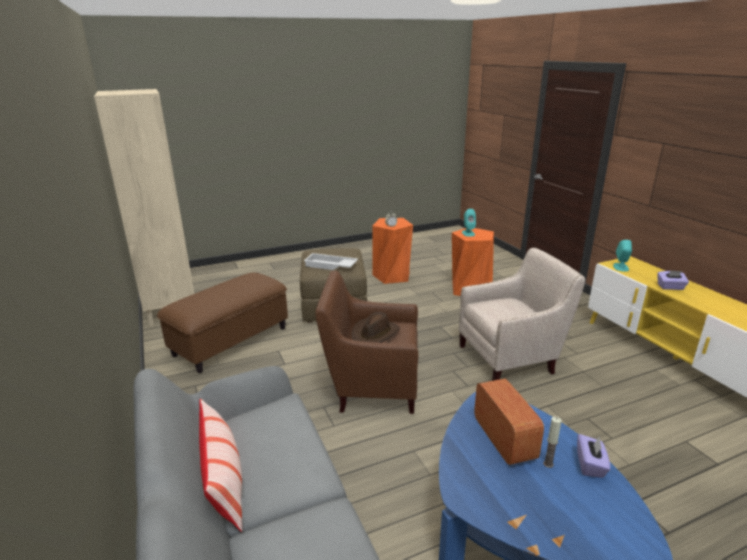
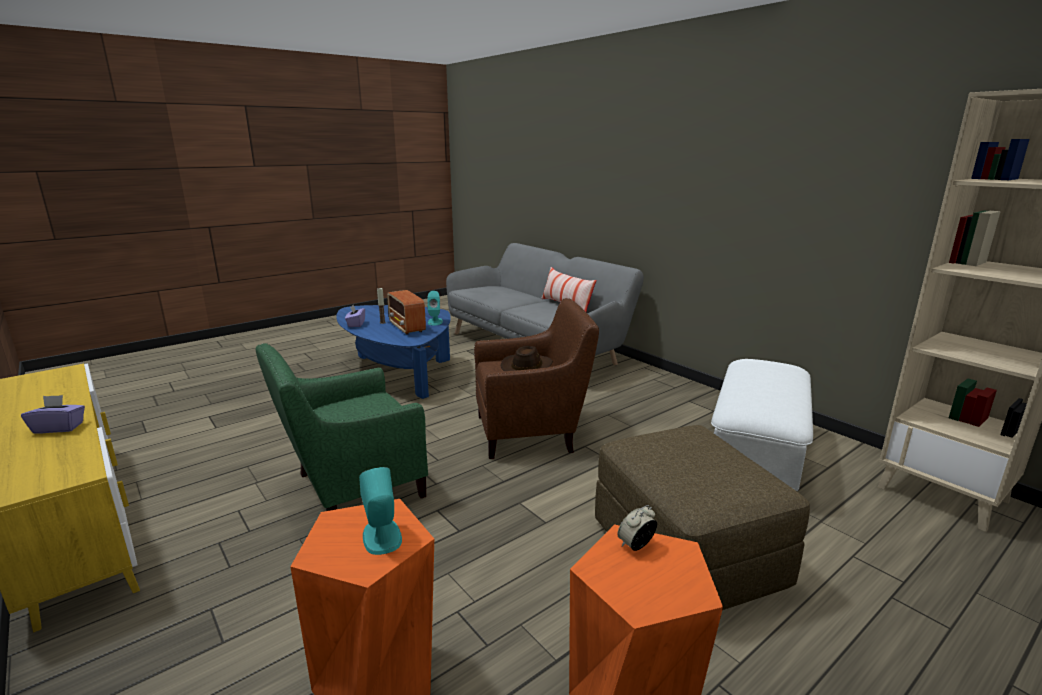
camera: 165 degrees right, 5 degrees down
brown ottoman [157,272,288,373] -> white ottoman [711,359,813,491]
white tray [304,253,358,270] -> none
beige armchair [459,248,585,381] -> green armchair [256,343,428,511]
turquoise speaker [613,240,632,271] -> turquoise speaker moved to [427,291,443,325]

